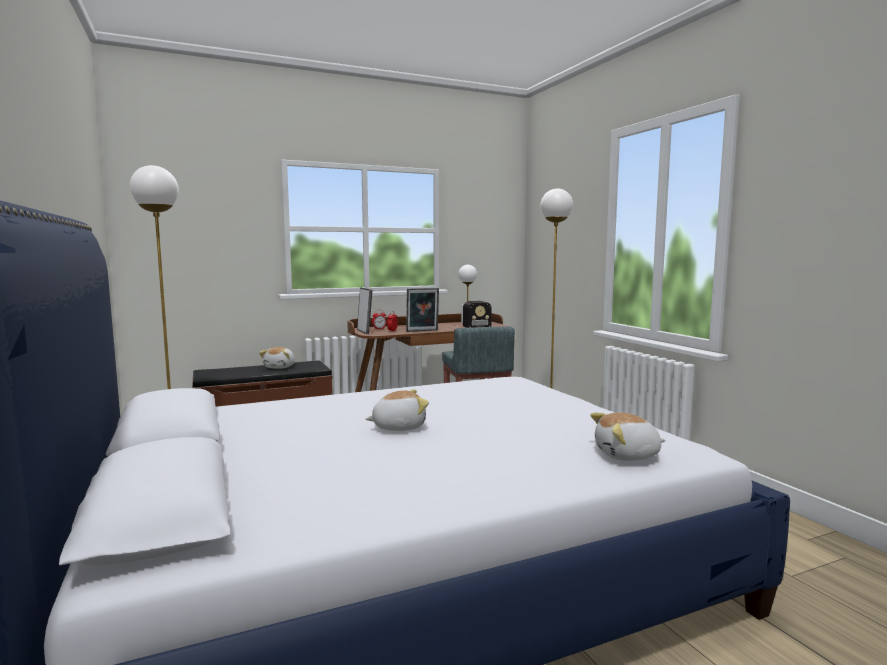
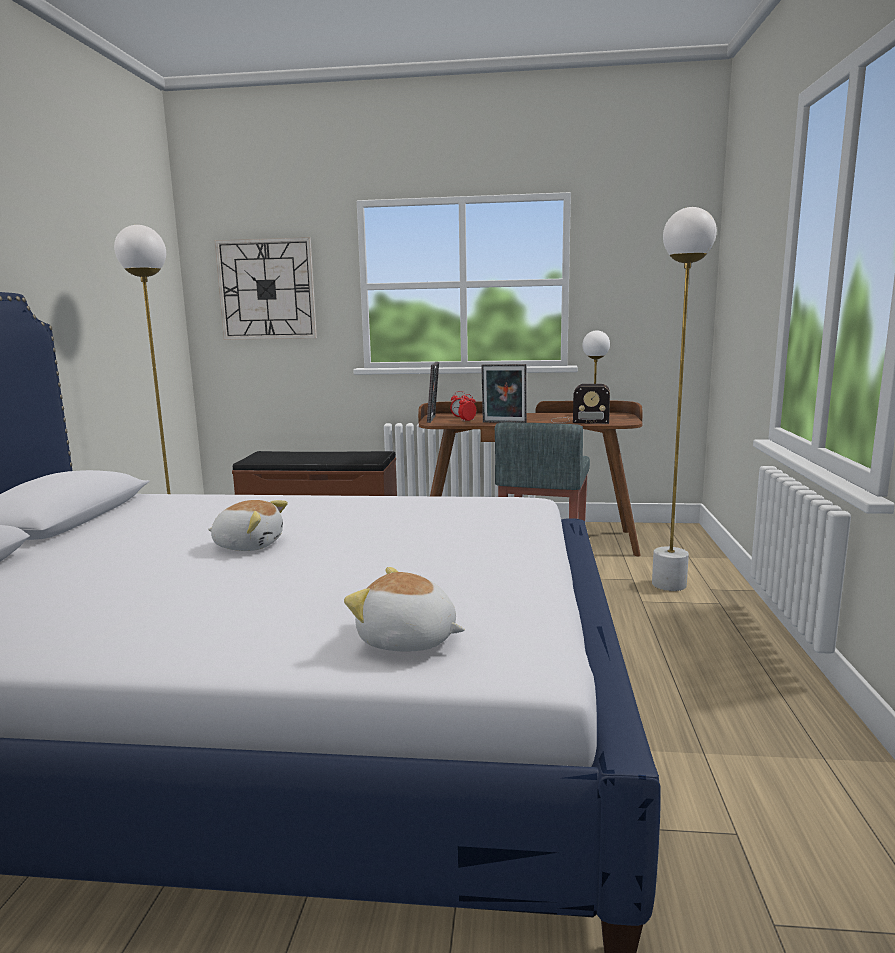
camera: 30 degrees right, 5 degrees up
plush toy [259,347,295,369] -> none
none -> wall clock [215,237,317,340]

